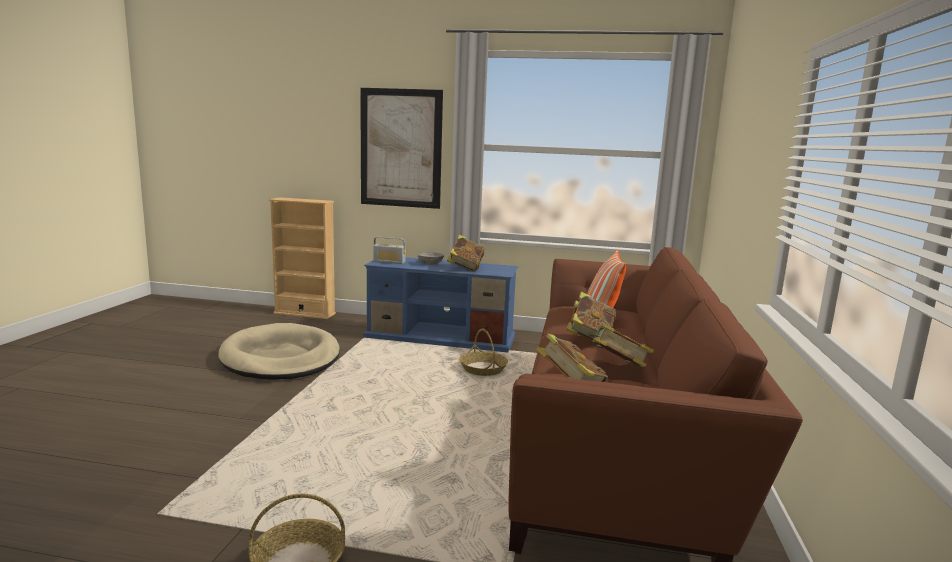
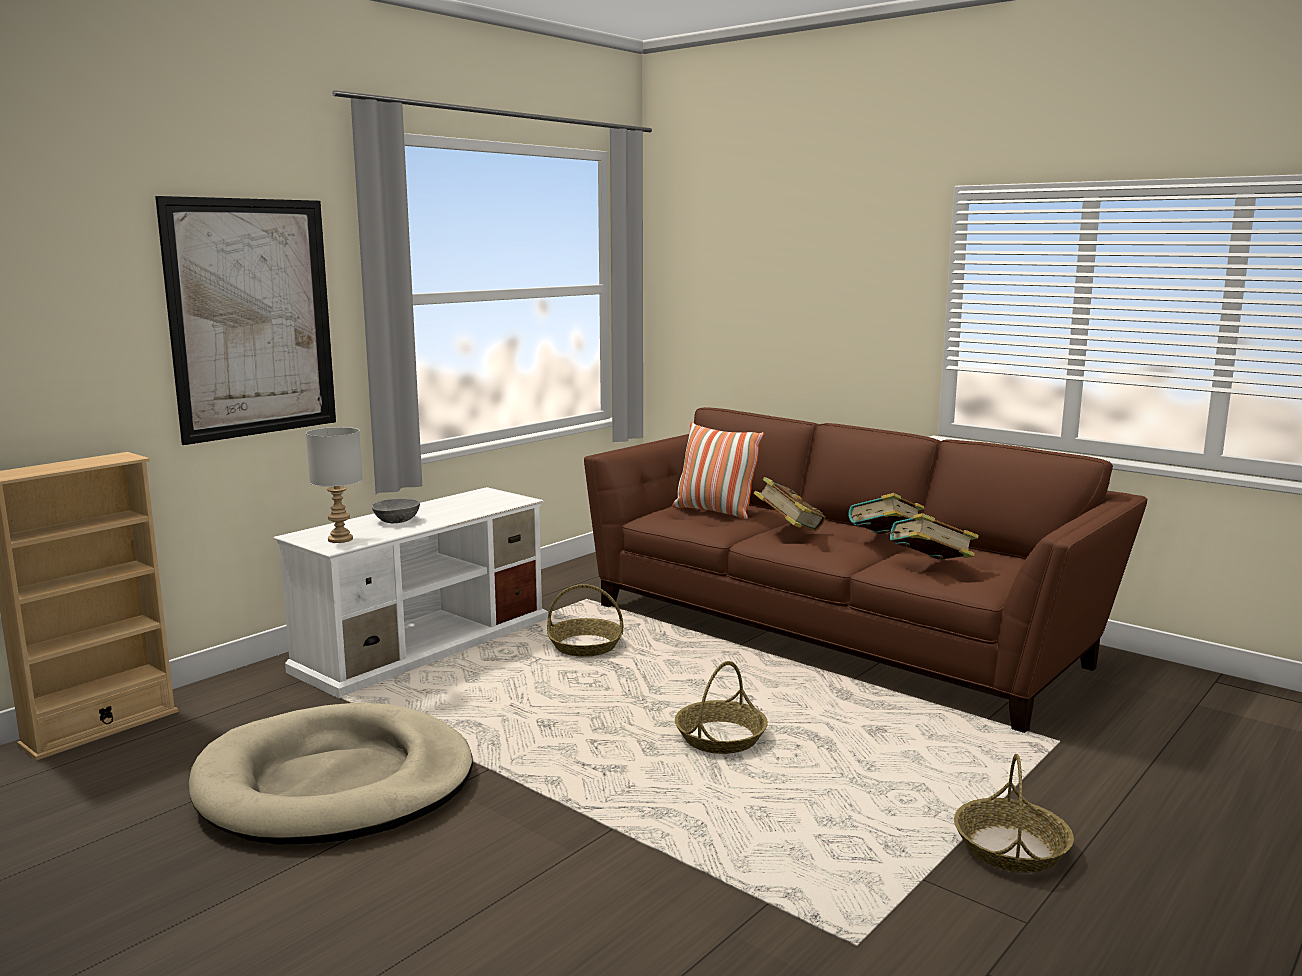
camera: 60 degrees left, 0 degrees up
blue tv stand [364,257,519,353] -> white tv stand [273,487,548,699]
radio [373,237,406,264] -> grey table lamp [306,427,363,543]
book [447,234,485,272] -> none
none -> basket [675,661,768,754]

